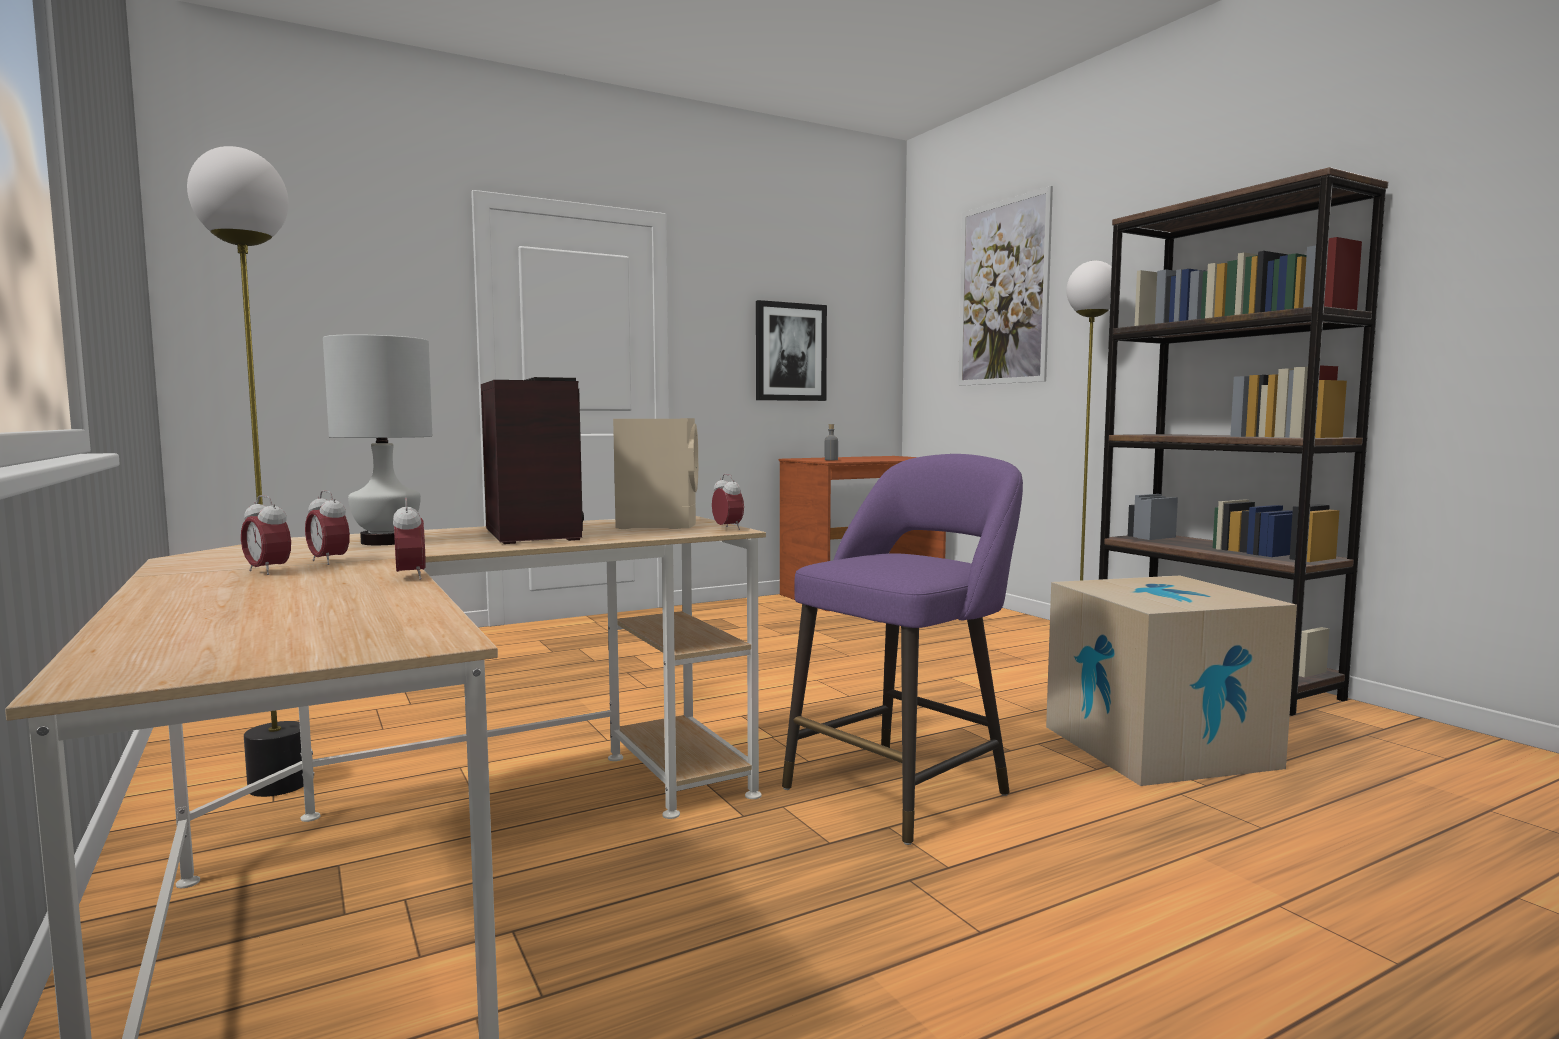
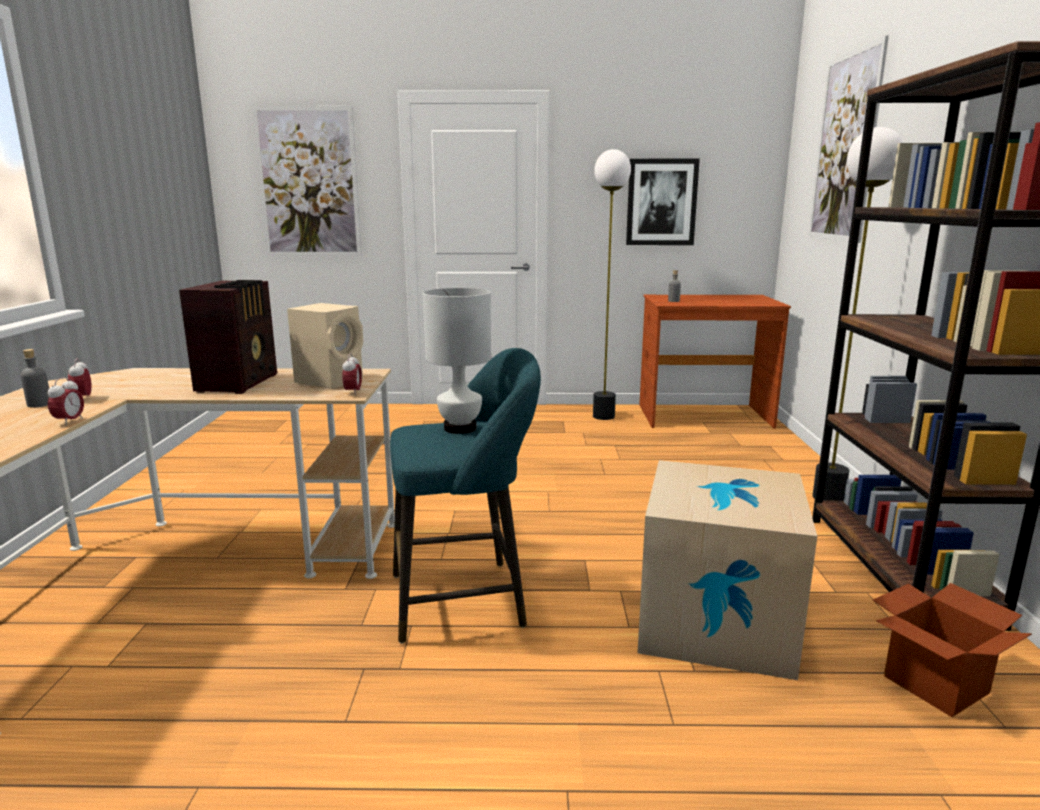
camera: 30 degrees right, 10 degrees up
floor lamp [187,146,304,797] -> floor lamp moved to [593,149,631,420]
alarm clock [241,495,291,575] -> grey bottle [20,349,49,408]
white table lamp [323,334,432,545] -> white table lamp moved to [423,288,491,434]
purple stool [782,454,1023,845] -> turquoise stool [390,348,541,644]
none -> picture [252,106,362,256]
none -> cardboard box [873,583,1032,717]

